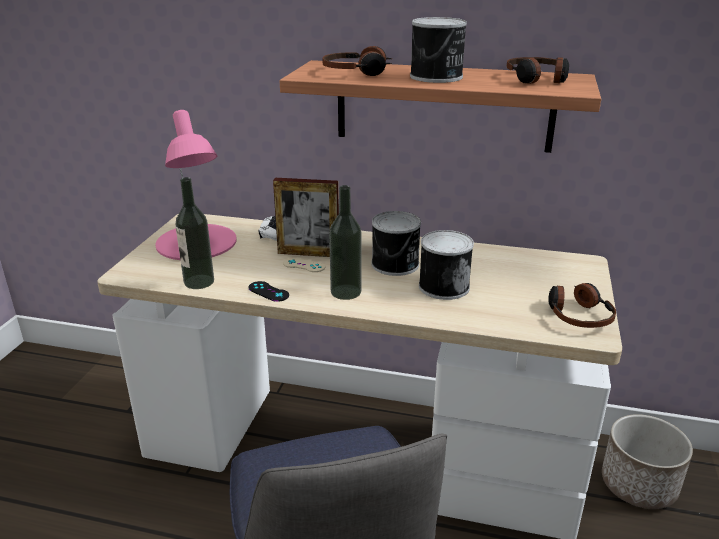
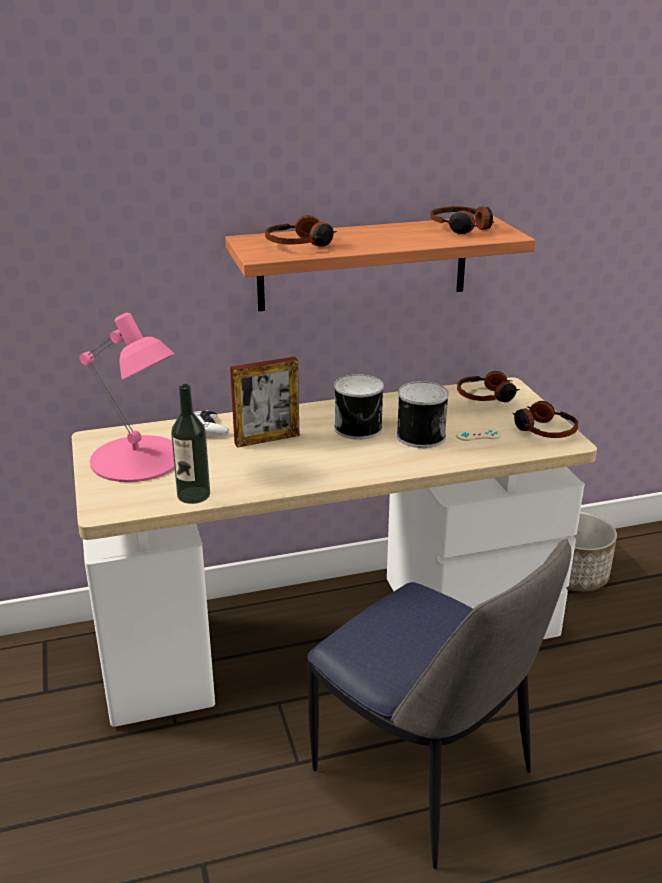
camera: 30 degrees left, 0 degrees up
black game controller [249,281,289,302] -> none
beige game controller [283,257,325,272] -> beige game controller moved to [456,429,501,441]
bottle [329,185,361,300] -> none
can [410,17,467,83] -> none
none -> headphones [457,371,520,402]

